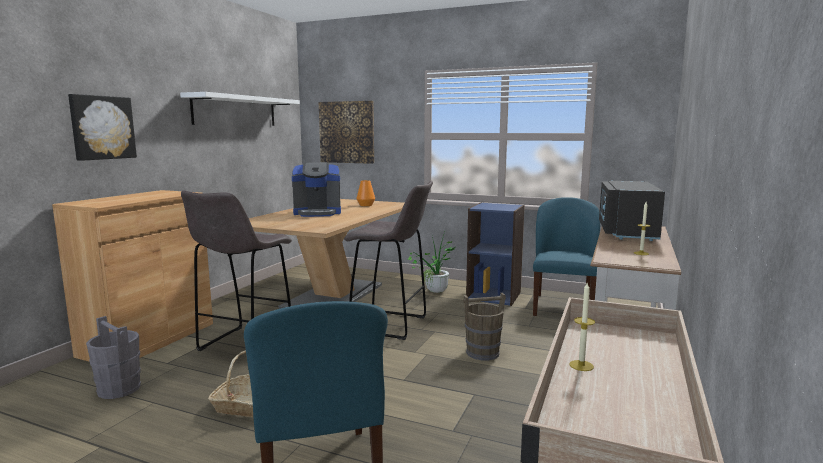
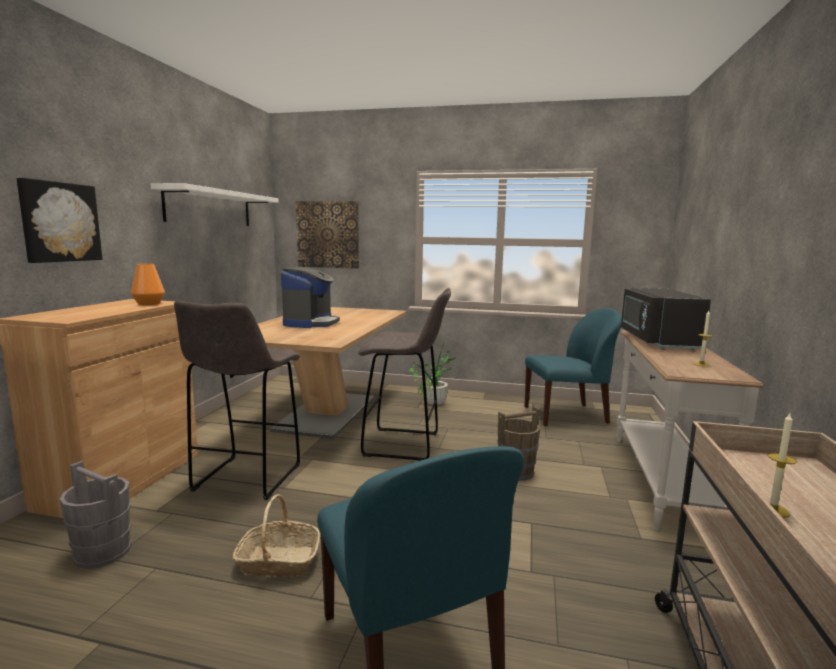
camera: 10 degrees left, 0 degrees up
coffee machine [292,162,341,217] -> coffee machine turned 60 degrees counterclockwise [281,267,340,328]
orange vase [356,180,375,206] -> orange vase moved to [131,264,165,305]
blue bookcase [466,203,525,306] -> none
blue chair [533,197,600,316] -> blue chair turned 75 degrees clockwise [524,308,622,426]

